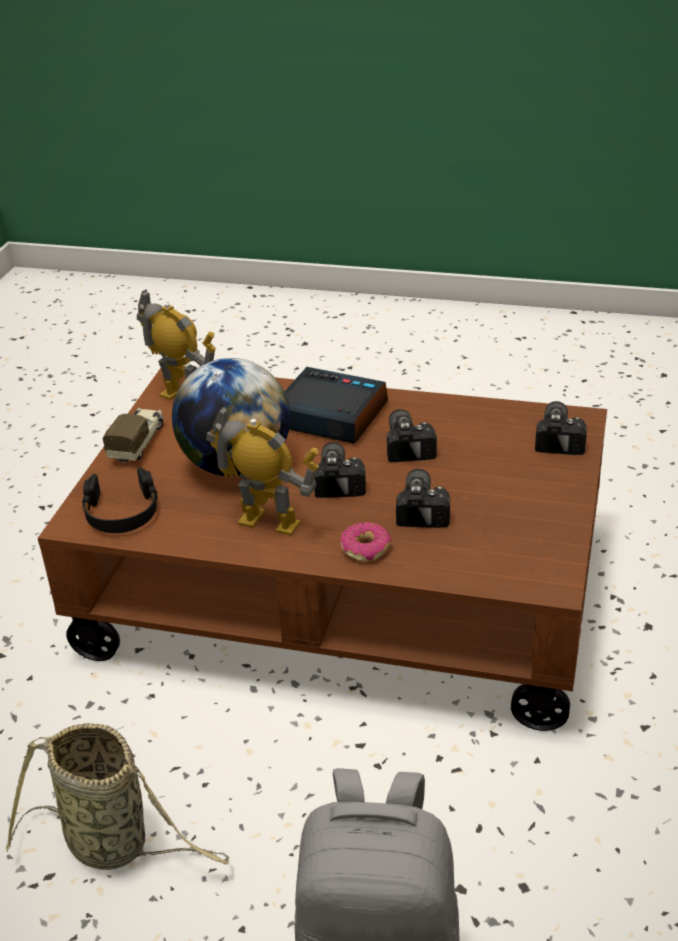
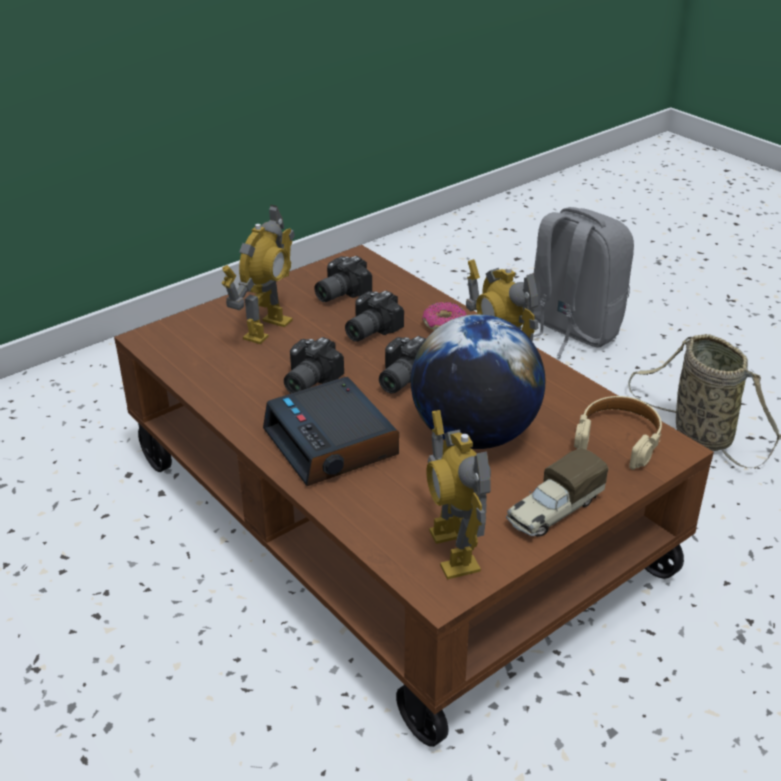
camera: 145 degrees left, 0 degrees up
black headphones [82,467,158,533] -> beige headphones [574,396,662,470]
camera [535,401,587,455] -> camera moved to [314,256,372,302]
none -> toy robot [222,205,295,344]

